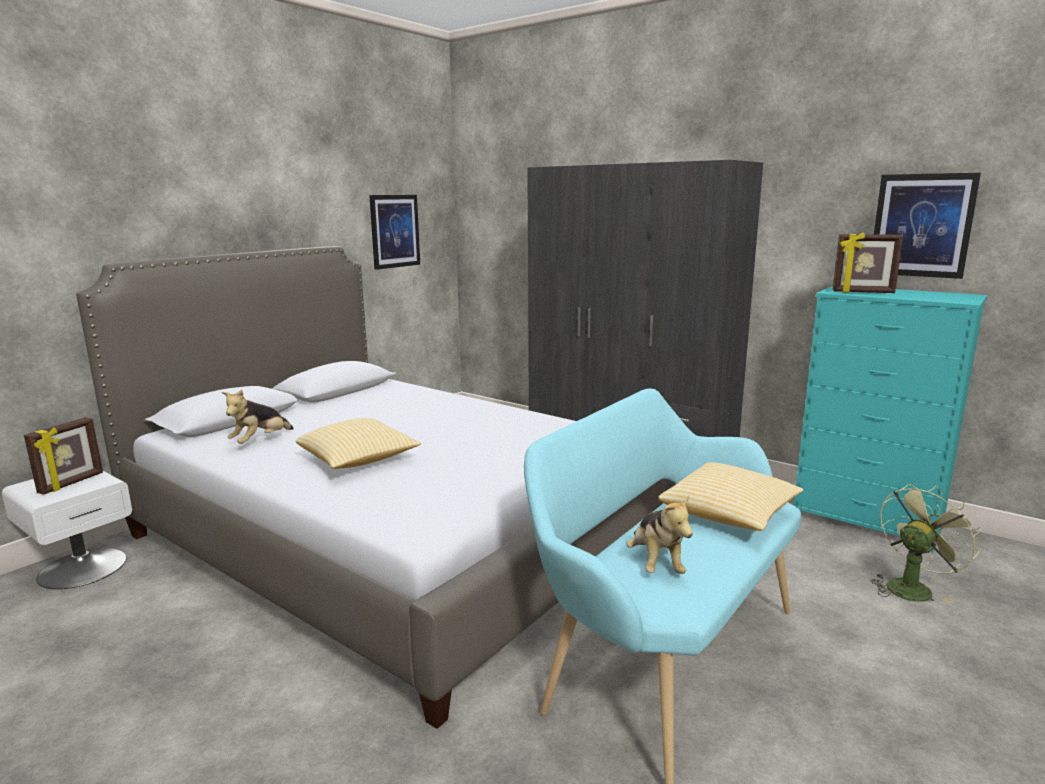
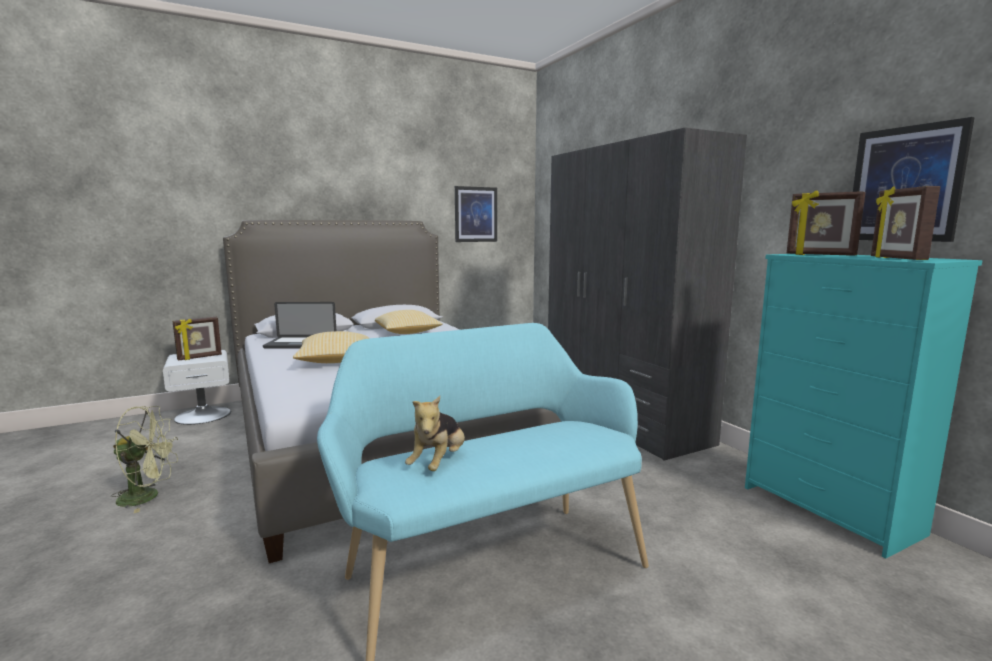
camera: 25 degrees right, 5 degrees down
plush toy [222,390,294,444] -> laptop [263,302,337,349]
pillow [658,462,804,531] -> pillow moved to [375,310,443,334]
green fan [871,484,981,603] -> green fan moved to [111,406,178,513]
none -> picture frame [871,186,941,260]

